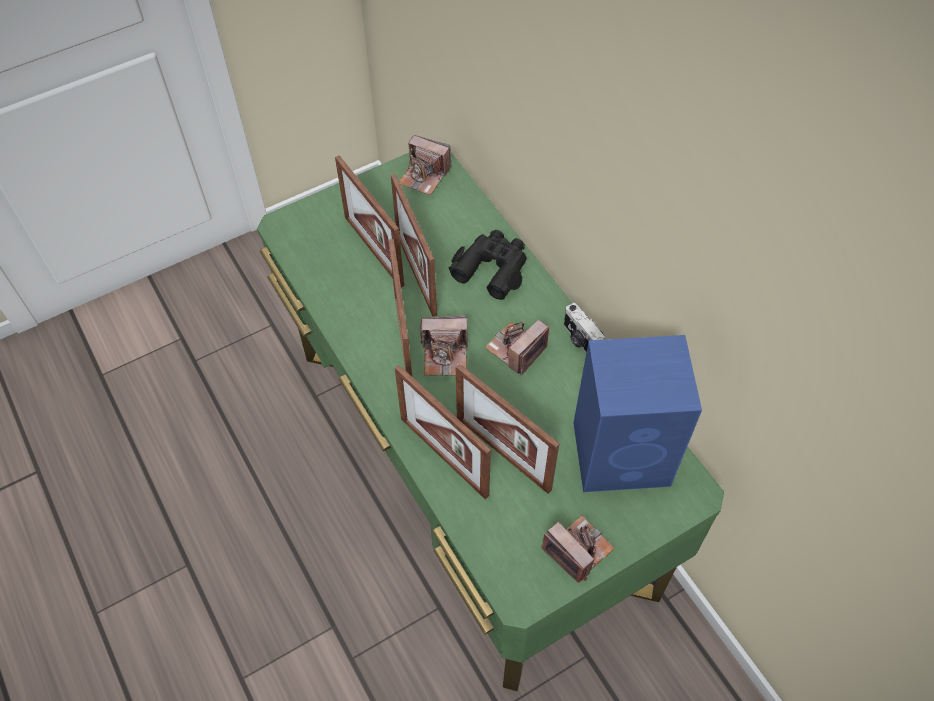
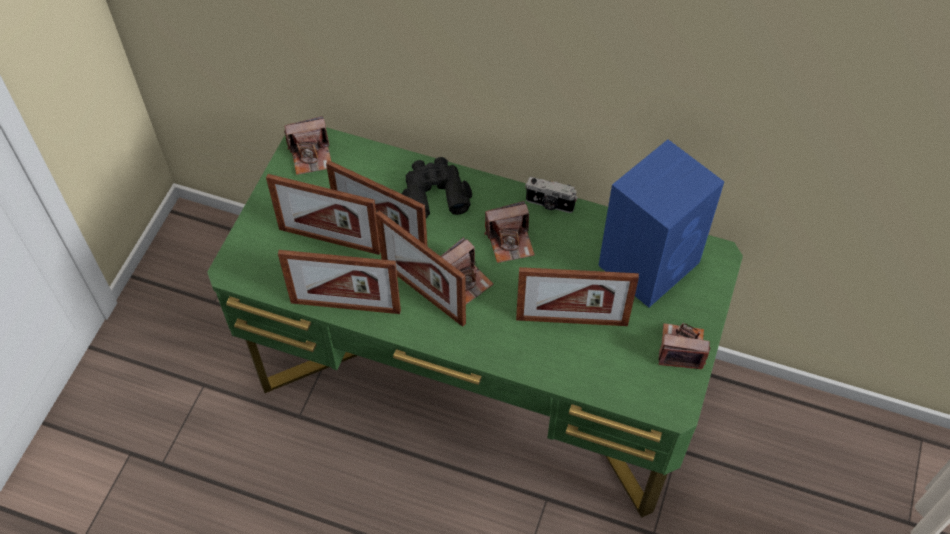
camera: 40 degrees left, 0 degrees up
picture frame [395,365,491,499] -> picture frame moved to [278,250,401,314]
camera [484,320,550,376] -> camera turned 105 degrees counterclockwise [485,201,535,263]

